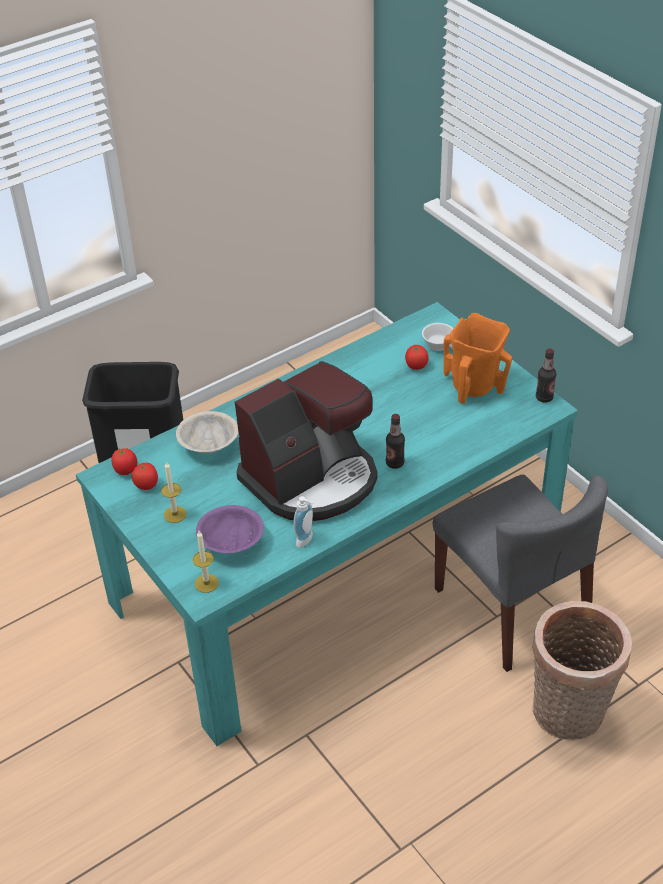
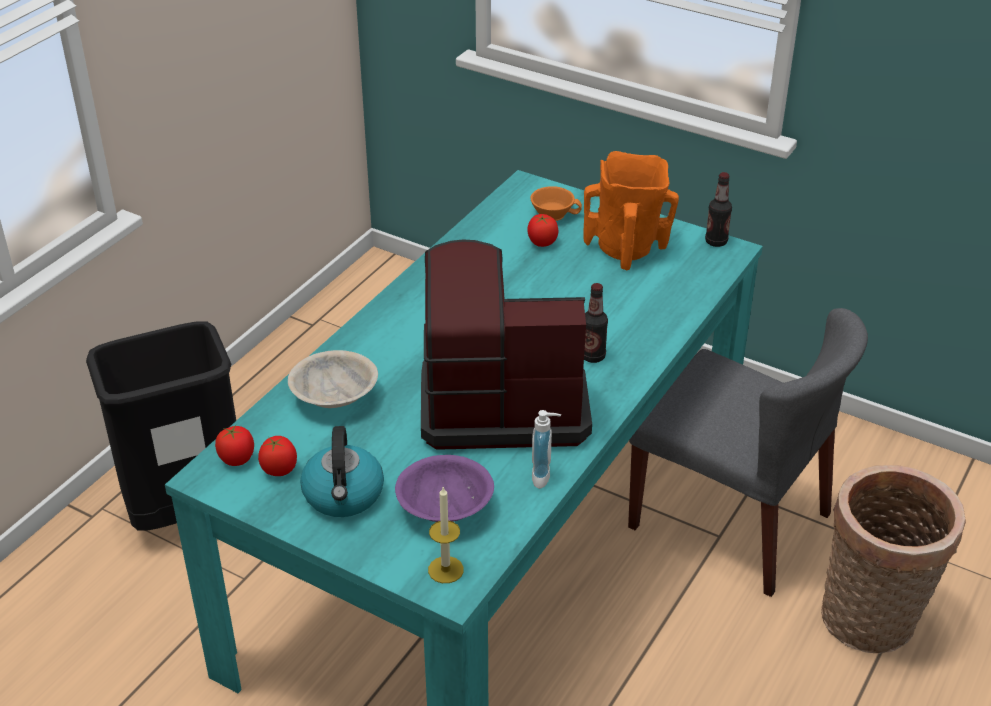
camera: 25 degrees left, 5 degrees down
candle [161,461,187,523] -> kettle [300,426,384,517]
coffee machine [235,361,378,521] -> coffee machine turned 120 degrees counterclockwise [421,240,592,450]
white cup [422,323,454,351] -> orange cup [531,186,582,221]

